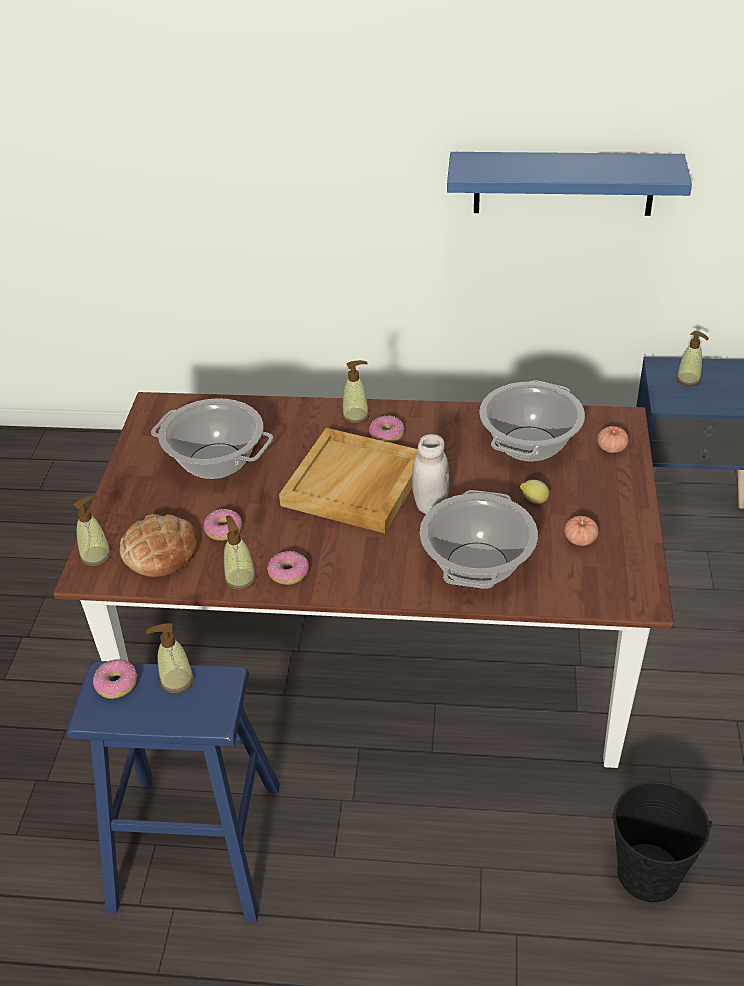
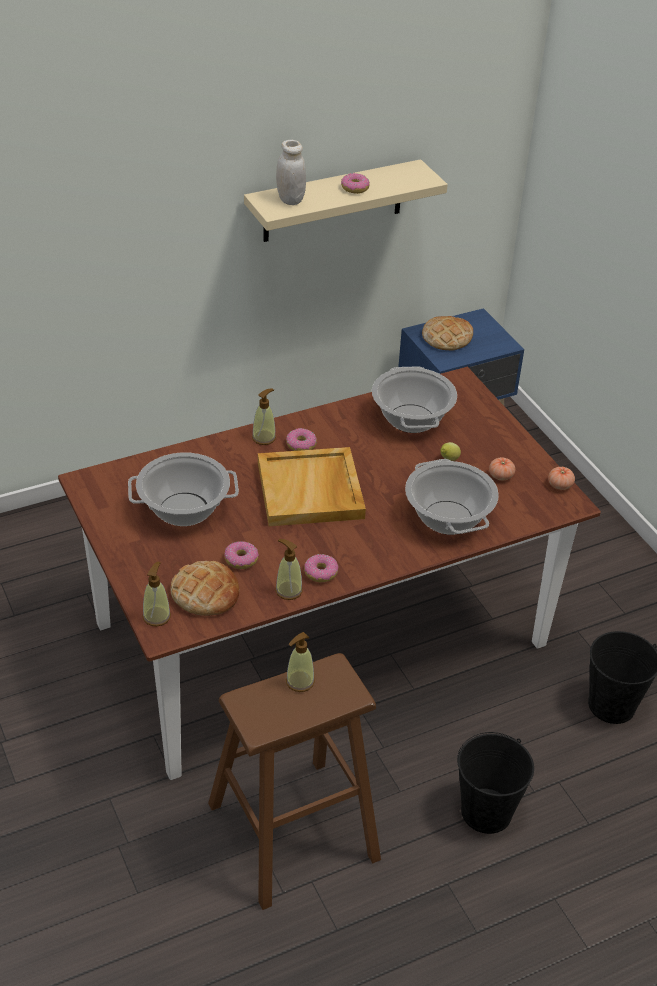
camera: 35 degrees left, 0 degrees up
blue stool [67,661,280,922] -> brown stool [208,653,381,910]
donut [93,659,137,699] -> donut moved to [341,173,370,194]
white jar [412,434,449,514] -> white jar moved to [276,140,306,205]
blue shelf [447,152,692,216] -> beige shelf [244,159,448,242]
tomato [597,426,629,453] -> tomato moved to [548,467,575,490]
soap dispenser [676,331,709,386] -> bread [422,316,473,350]
none -> black bucket [457,732,534,834]

